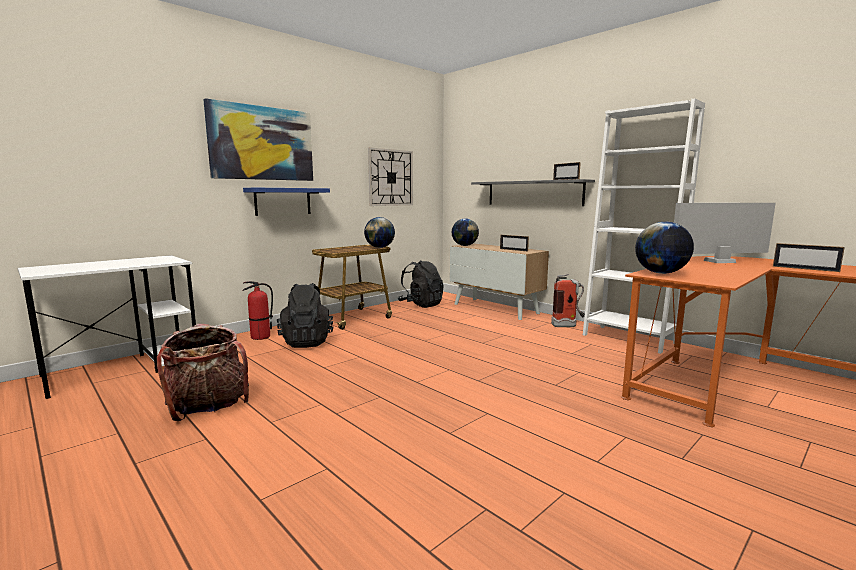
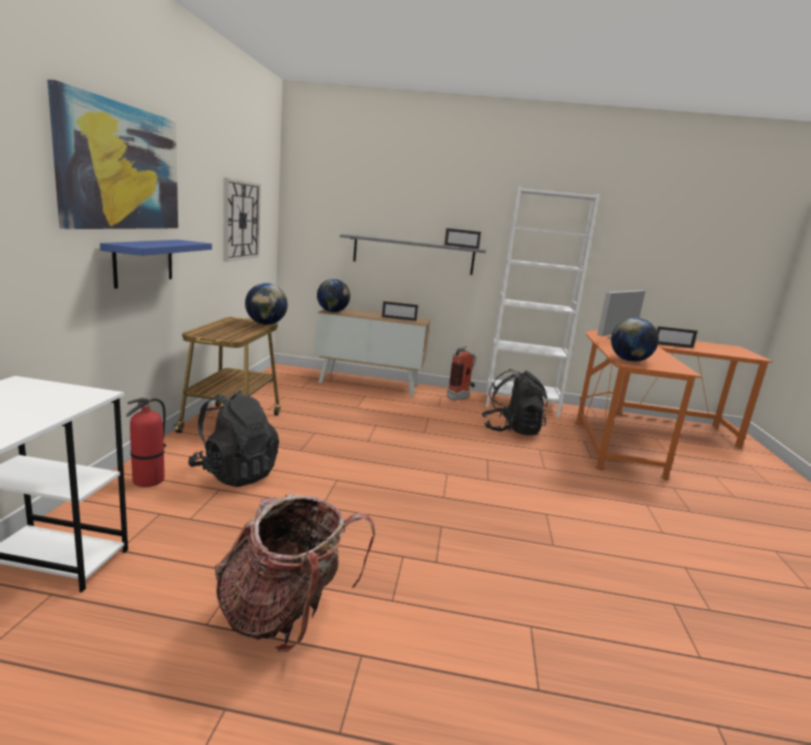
camera: 40 degrees left, 5 degrees up
black backpack [398,261,444,308] -> black backpack moved to [482,369,549,436]

